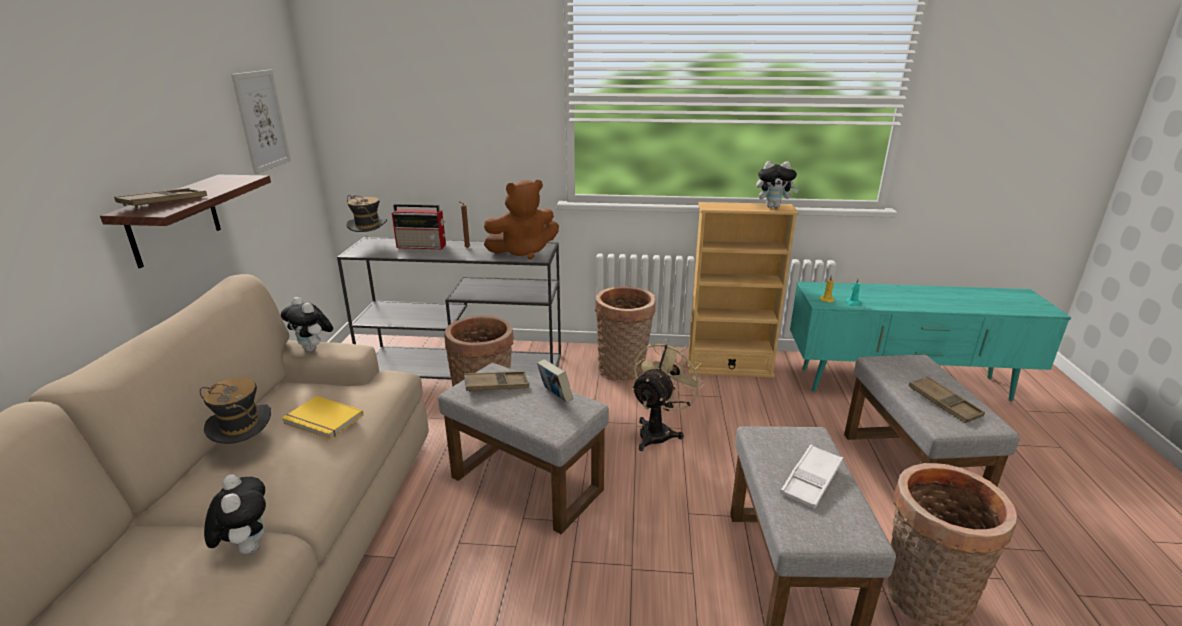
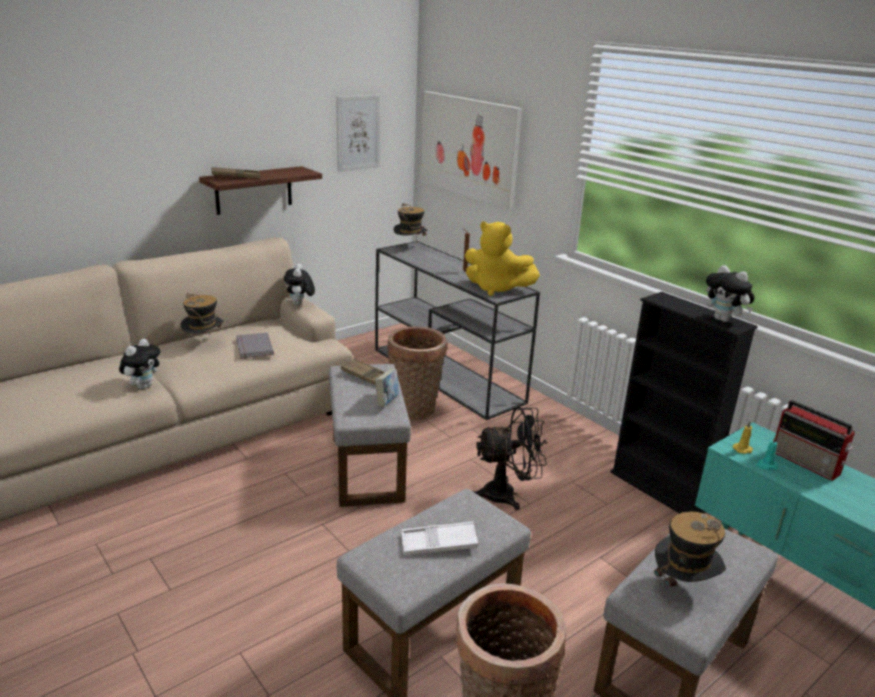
camera: 45 degrees right, 0 degrees up
yellow book [282,396,364,440] -> grey book [236,333,274,358]
radio [392,204,446,249] -> radio moved to [775,400,855,481]
brown plush toy [484,180,559,259] -> yellow plush toy [465,221,540,296]
basket [595,286,656,381] -> none
beige fan [631,339,705,451] -> black fan [473,407,547,510]
beige bookcase [687,202,799,378] -> black bookcase [610,292,758,514]
brown tray [909,376,985,423] -> hat [654,512,726,606]
none -> picture [420,91,522,210]

